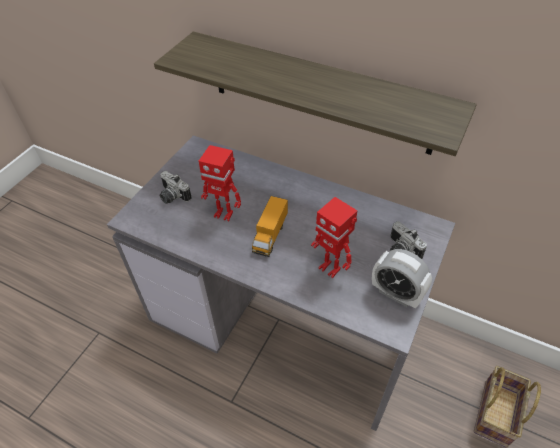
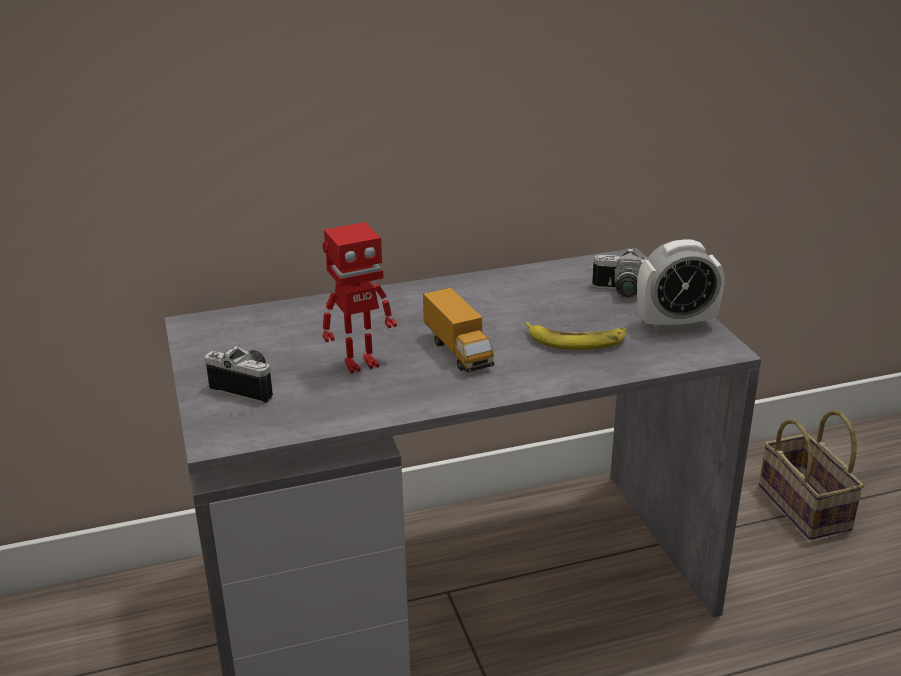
camera: 45 degrees left, 20 degrees down
shelf [154,32,477,156] -> none
camera [159,171,191,204] -> camera turned 150 degrees counterclockwise [205,346,273,403]
toy robot [311,197,357,278] -> banana [525,322,627,350]

